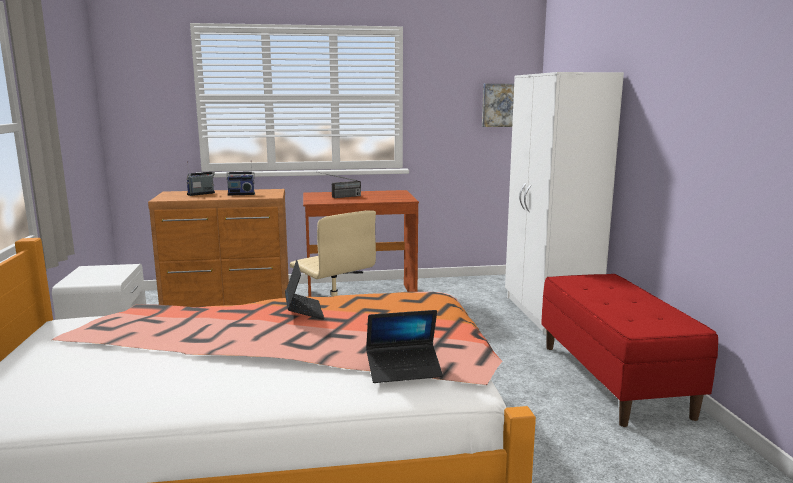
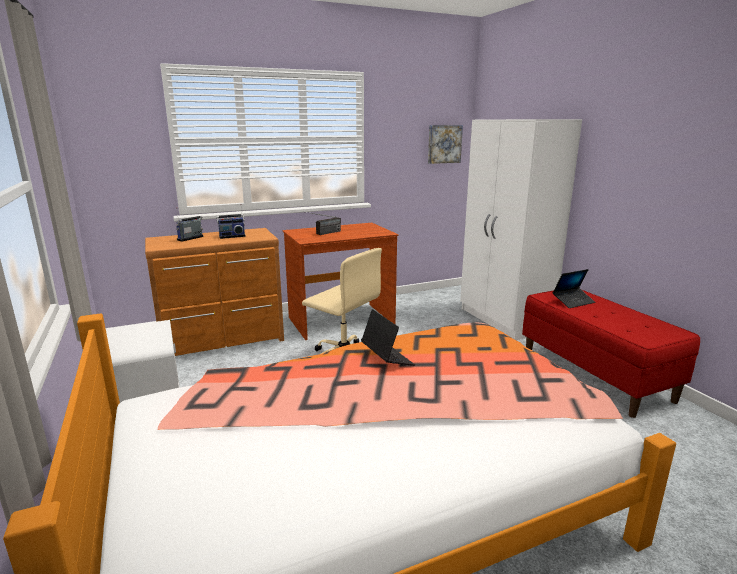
camera: 15 degrees left, 5 degrees up
laptop [366,310,443,383] -> laptop moved to [552,269,595,308]

